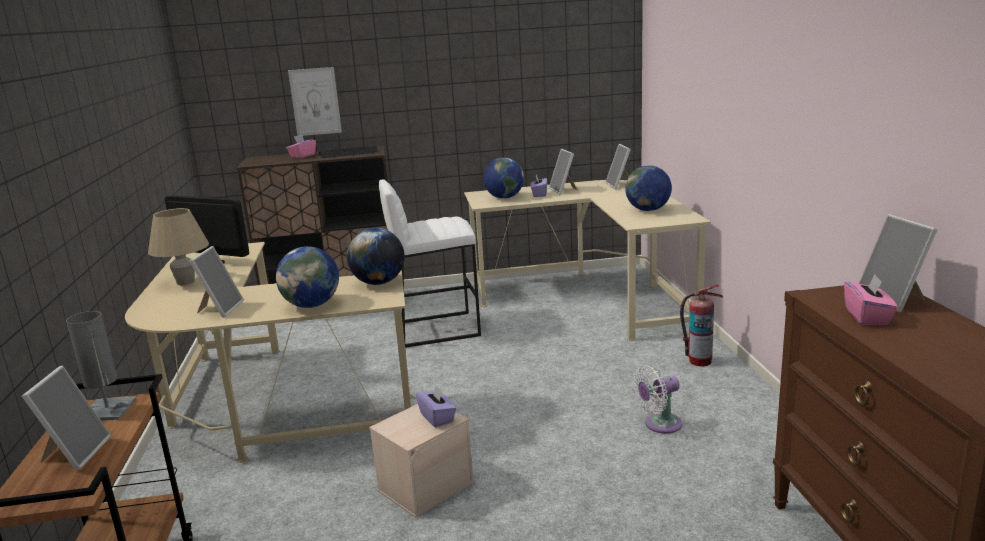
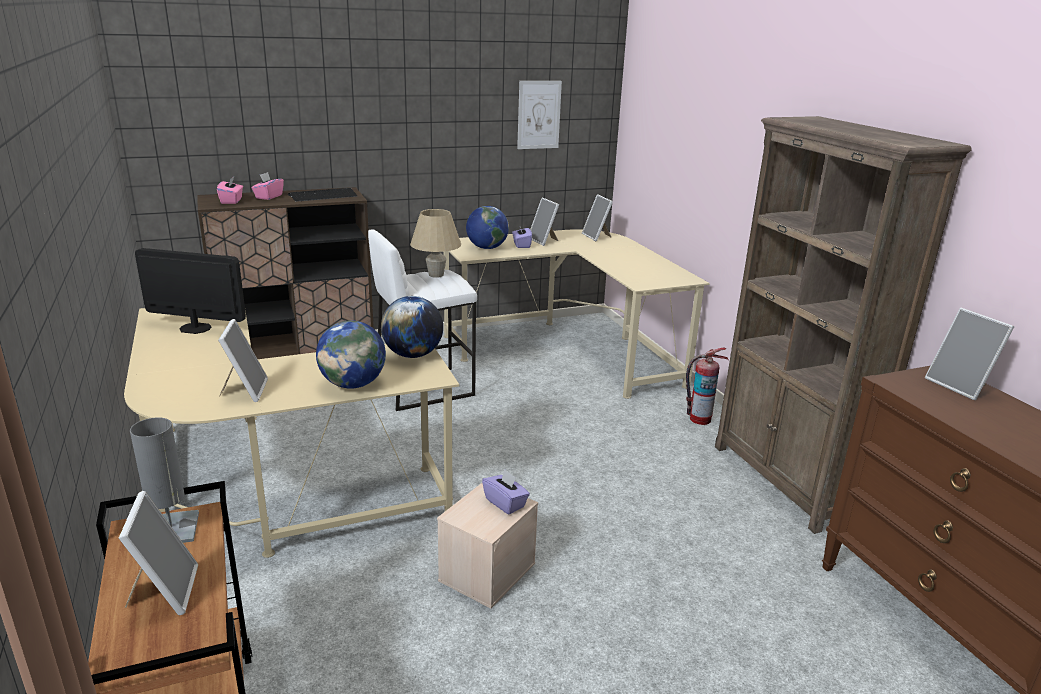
camera: 15 degrees left, 5 degrees up
beige table lamp [148,208,209,285] -> beige table lamp moved to [410,209,461,278]
picture [288,67,342,136] -> picture moved to [517,81,562,149]
globe [625,165,672,211] -> none
white fan [634,365,682,434] -> none
pink tissue box [844,275,898,325] -> pink tissue box moved to [217,177,243,204]
none -> brown bookcase [715,116,972,534]

